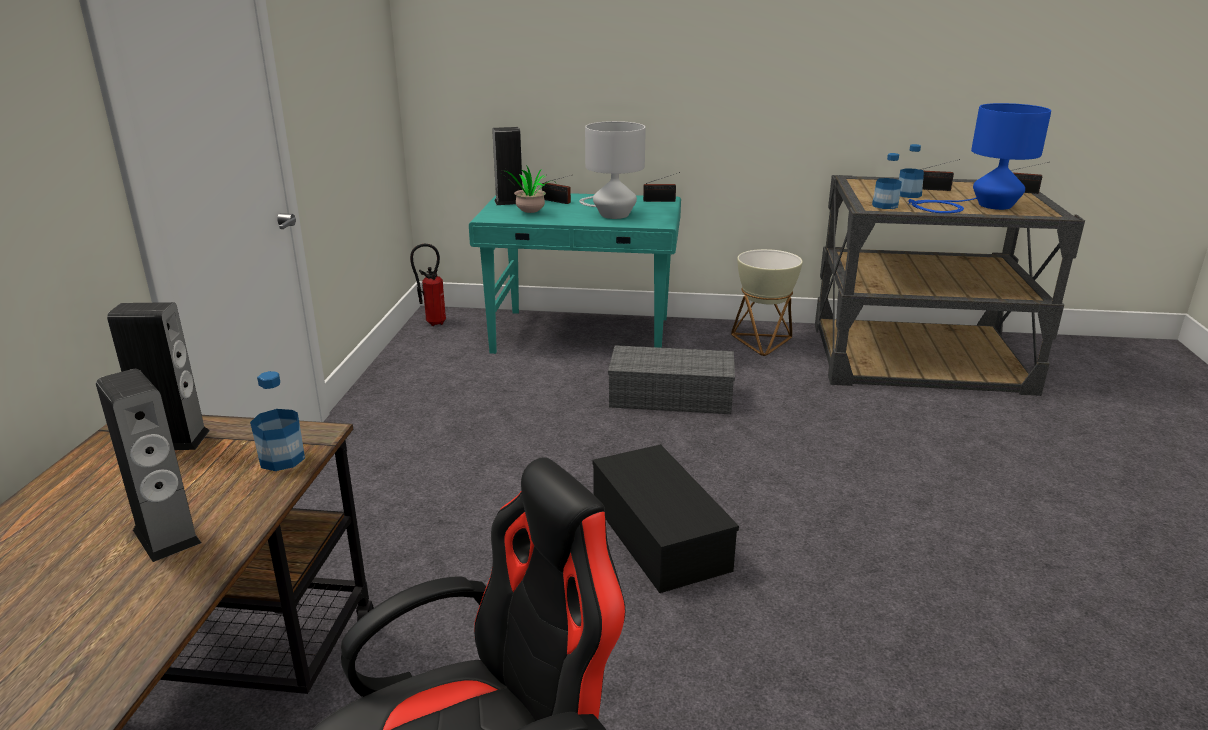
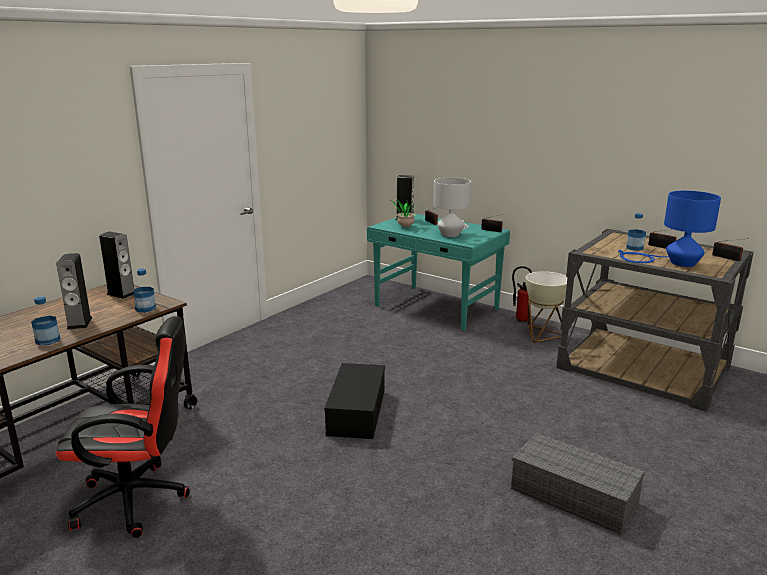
camera: 30 degrees right, 5 degrees down
fire extinguisher [410,244,446,326] -> fire extinguisher moved to [512,266,532,322]
grey storage box [608,345,735,414] -> grey storage box moved to [511,432,645,534]
bottle [872,153,902,209] -> bottle moved to [31,296,60,346]

